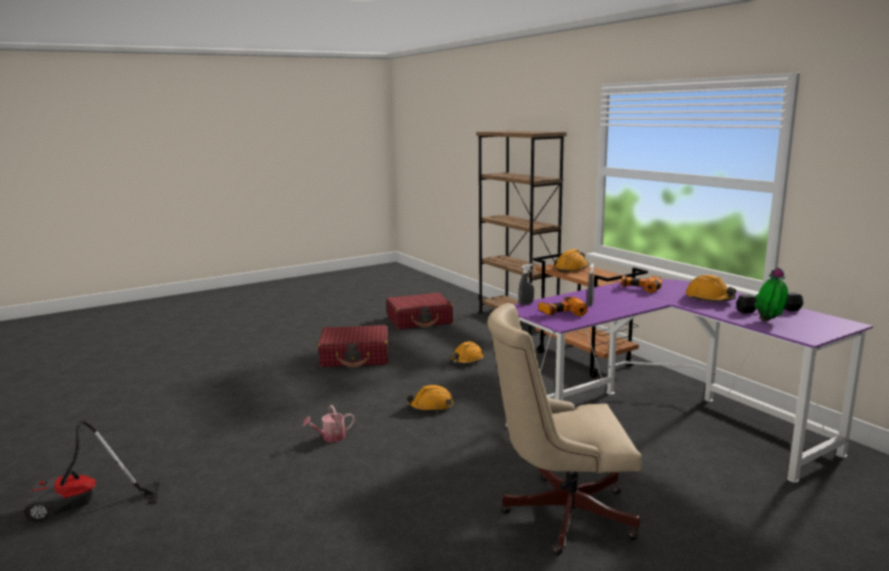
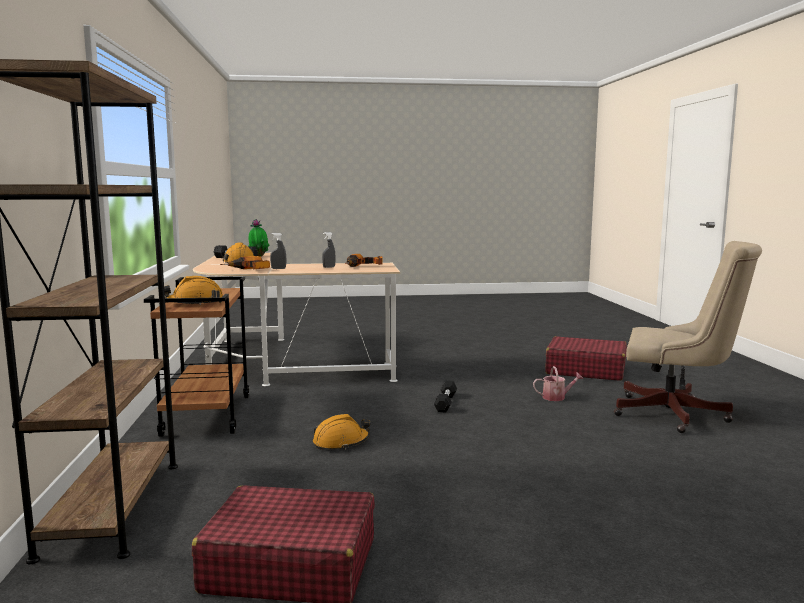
camera: 155 degrees left, 5 degrees down
vacuum cleaner [23,420,160,522] -> none
red suitcase [318,325,388,367] -> red suitcase moved to [545,336,627,381]
orange hard hat [406,385,453,413] -> black dumbbell [434,381,457,413]
beige office chair [487,303,642,555] -> beige office chair moved to [614,241,762,433]
purple desk [505,279,873,483] -> beige desk [193,253,400,386]
grey spray bottle [518,264,534,305] -> grey spray bottle moved to [270,233,286,269]

